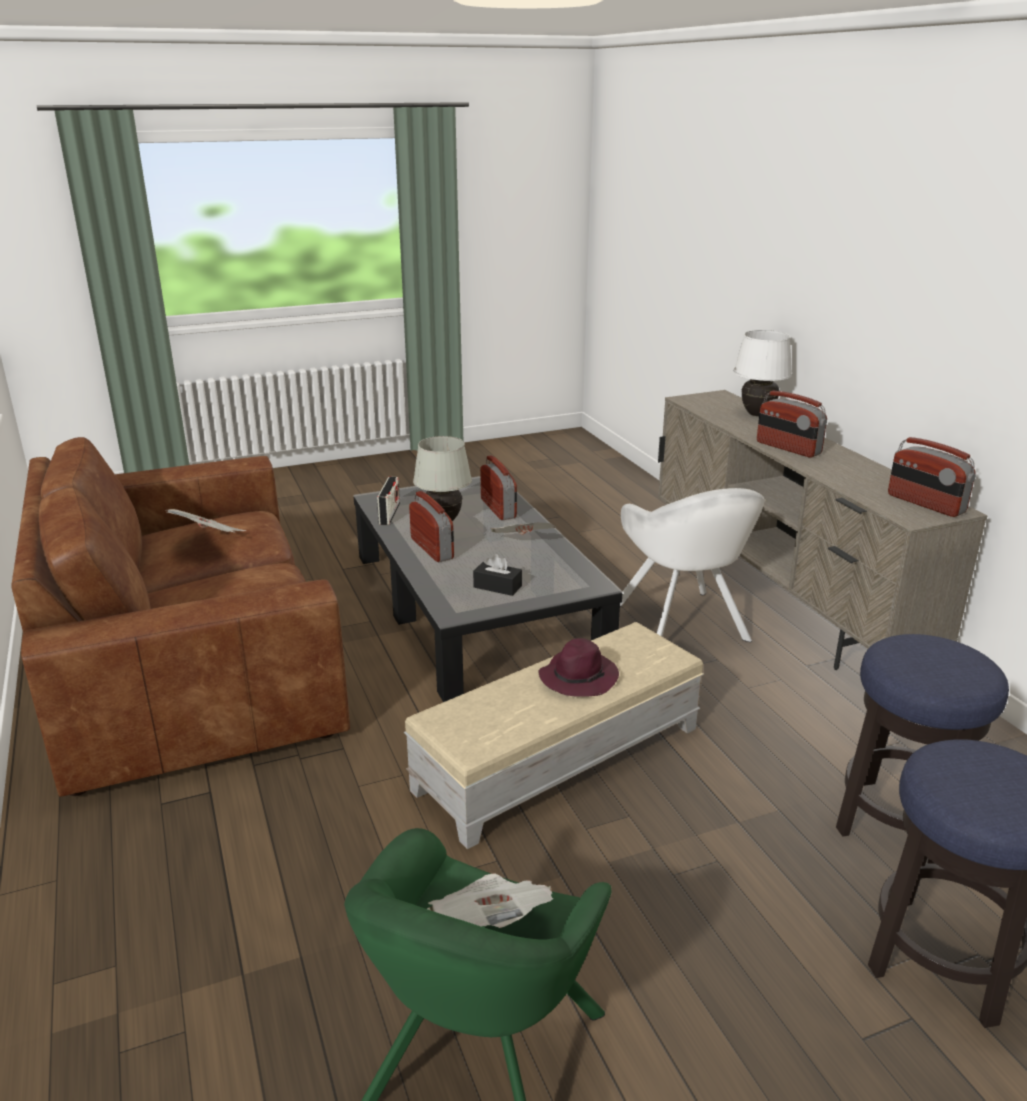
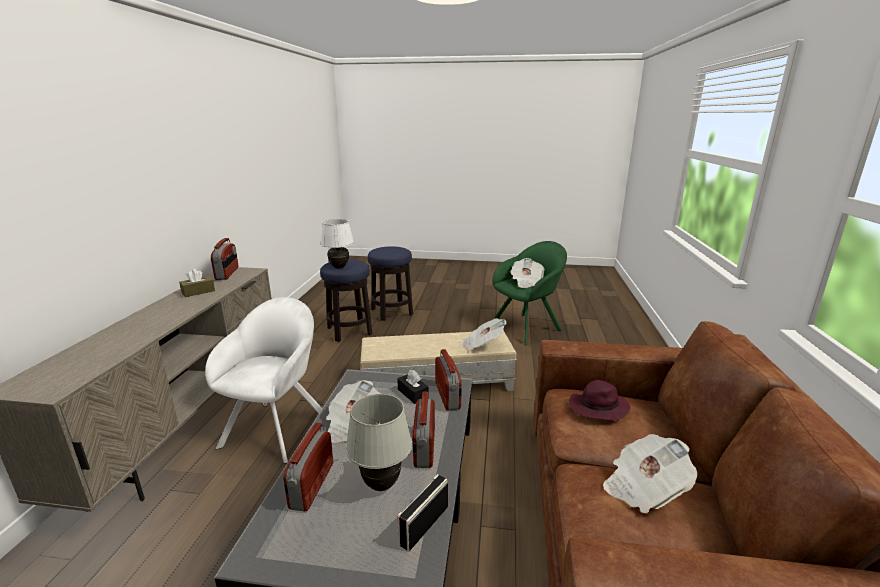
camera: 150 degrees left, 5 degrees down
purple hat [539,638,619,697] -> purple hat moved to [569,380,630,421]
white table lamp [733,330,792,416] -> white table lamp moved to [320,219,354,268]
radio [757,391,827,458] -> radio moved to [435,349,462,411]
none -> brown tissue box [179,269,215,297]
none -> newspaper [460,318,507,350]

